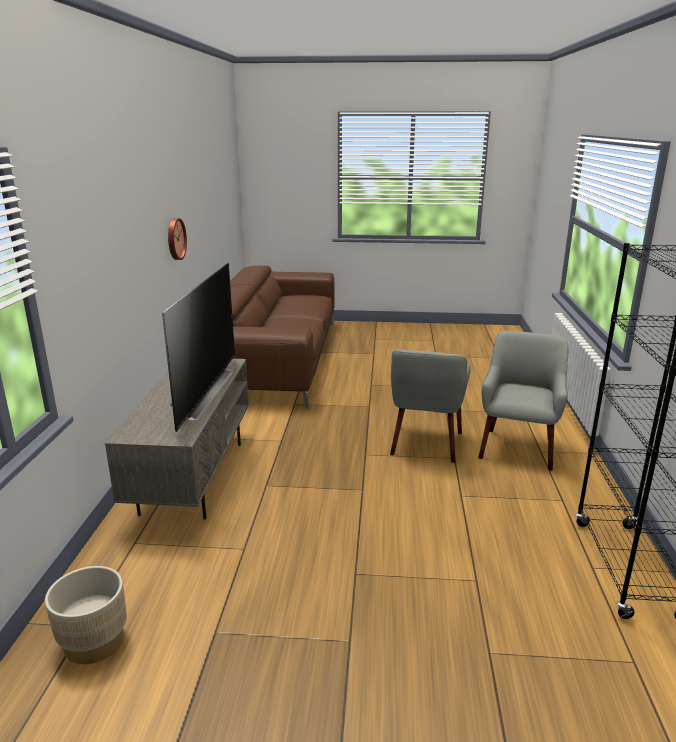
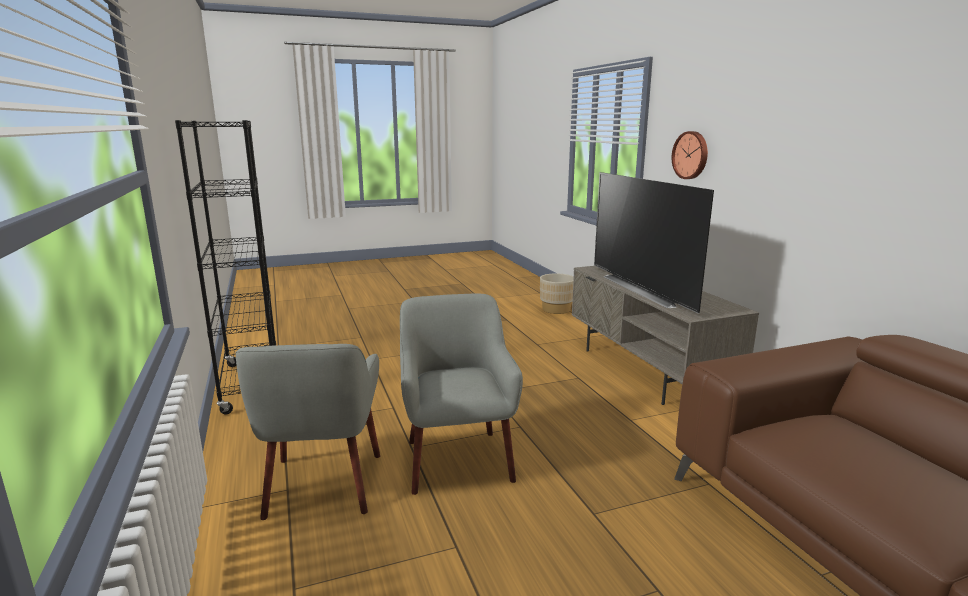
camera: 155 degrees right, 5 degrees down
wall clock [168,218,187,260] -> wall clock moved to [672,131,708,179]

